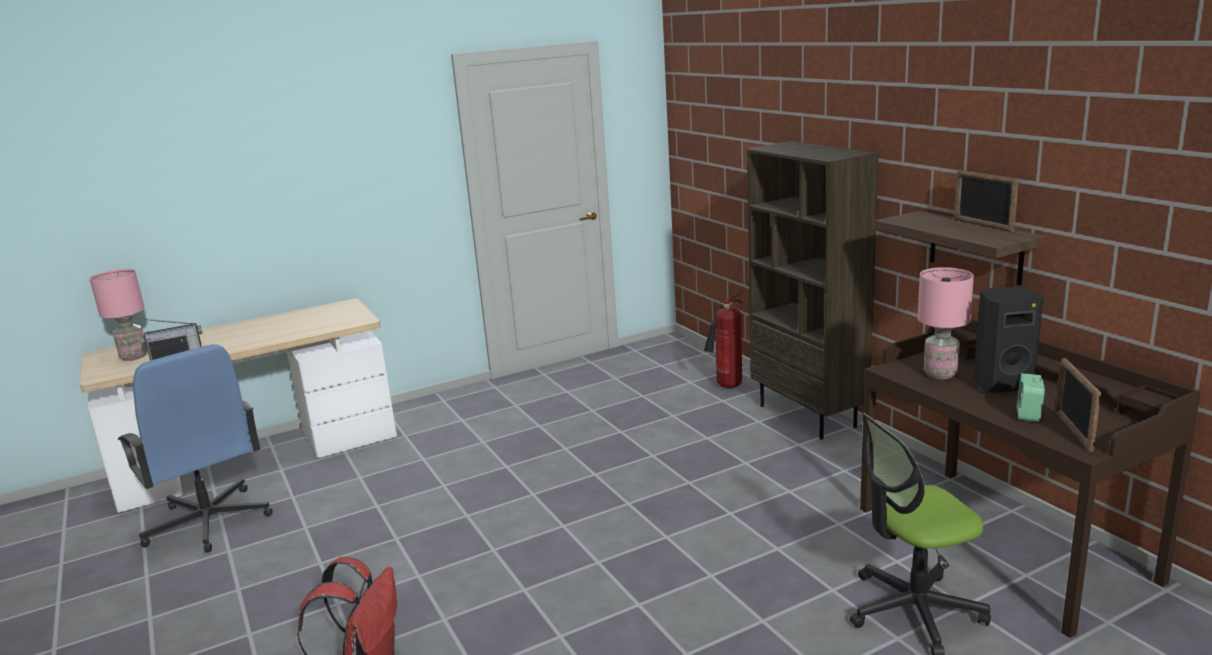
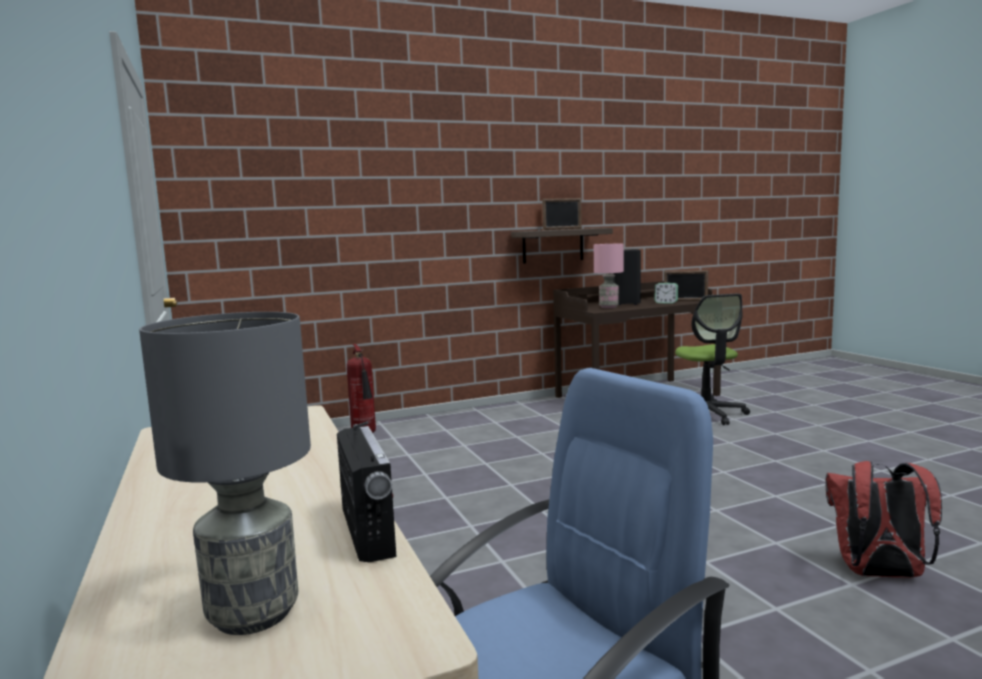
camera: 85 degrees left, 10 degrees down
pink table lamp [90,269,147,361] -> grey table lamp [139,312,311,635]
brown bookcase [747,141,878,440] -> none

